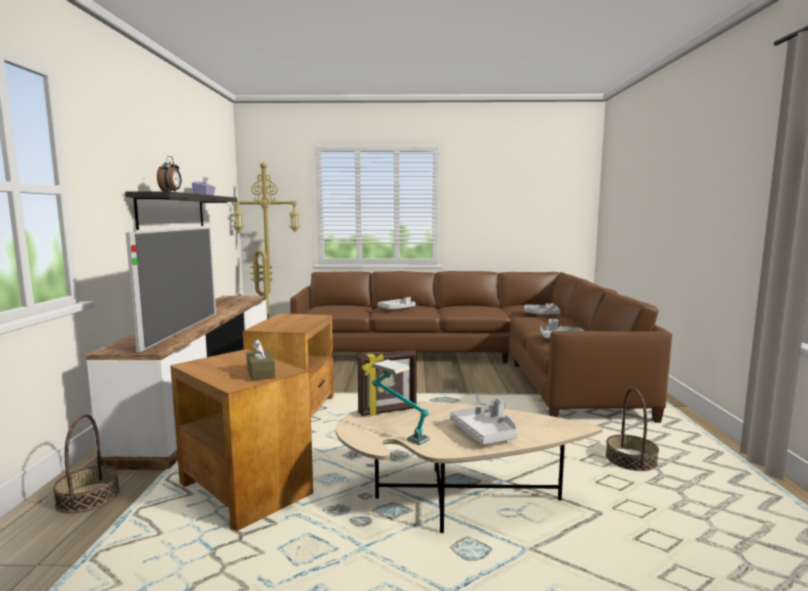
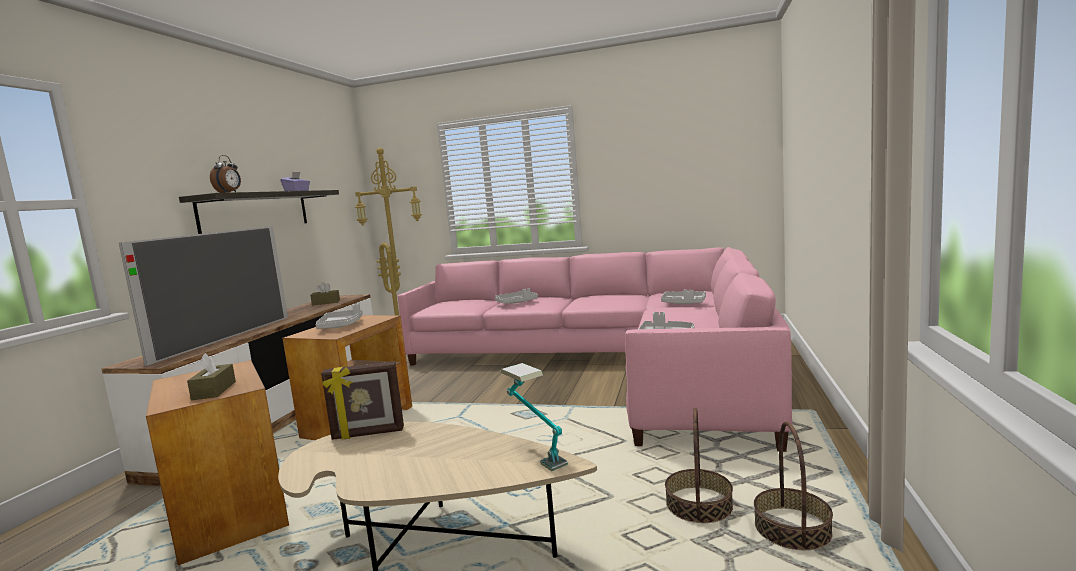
camera: 15 degrees right, 0 degrees up
basket [53,414,120,513] -> basket moved to [754,422,833,550]
brown sofa [290,271,672,423] -> pink sofa [398,247,792,452]
table lamp [372,359,430,445] -> table lamp moved to [500,363,568,471]
grey tray [450,398,518,445] -> grey tray moved to [315,302,363,329]
none -> brown tissue box [310,282,340,306]

